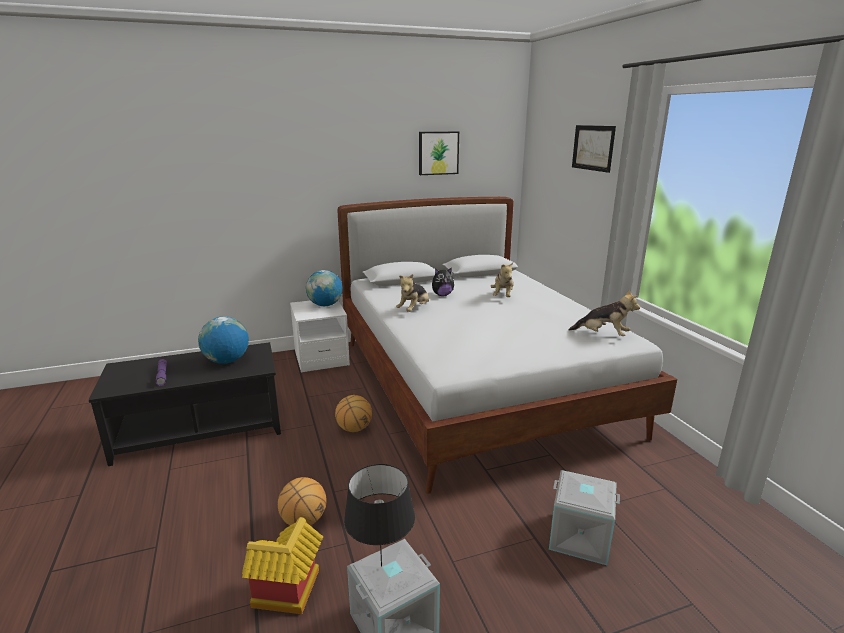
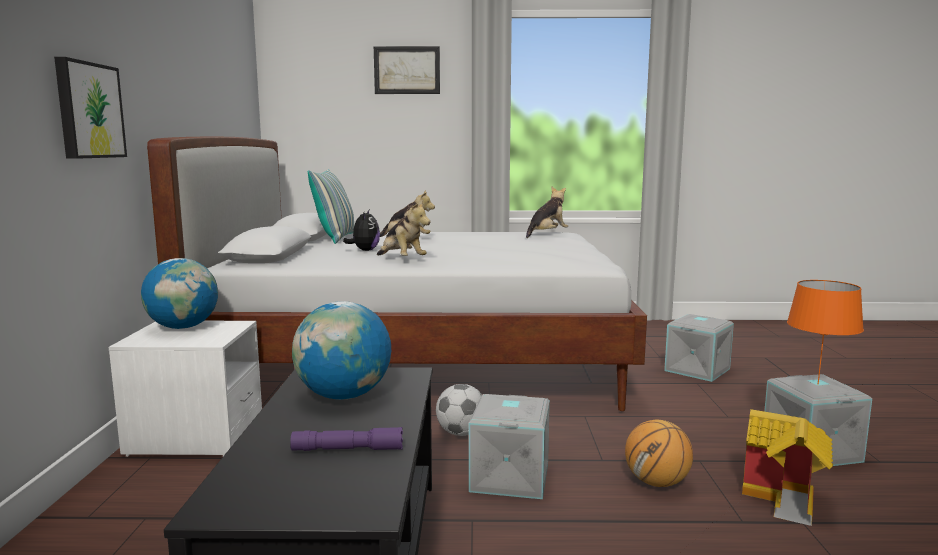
camera: 70 degrees left, 10 degrees down
basketball [335,395,372,432] -> football [436,384,482,436]
black table lamp [344,464,415,567] -> orange table lamp [787,280,864,385]
picture [419,131,459,175] -> picture moved to [54,57,127,159]
none -> pillow [308,169,354,244]
none -> grey storage box [469,394,550,499]

